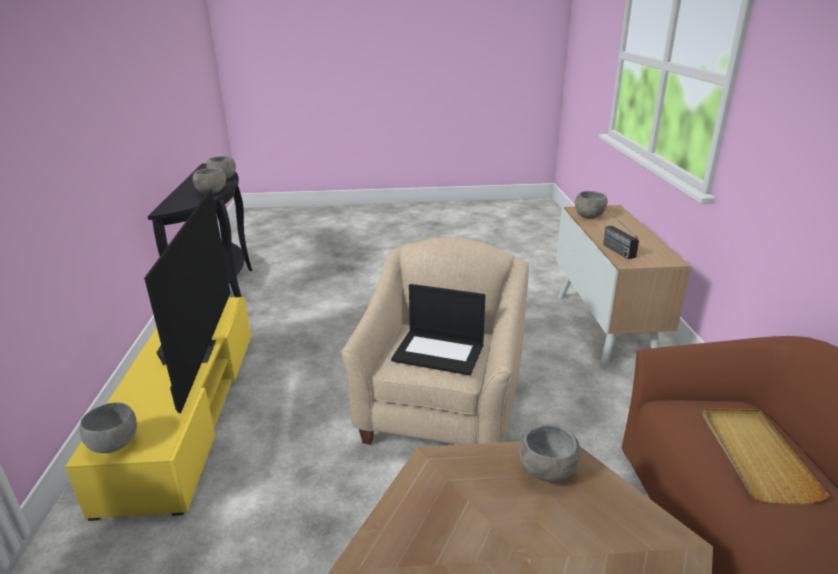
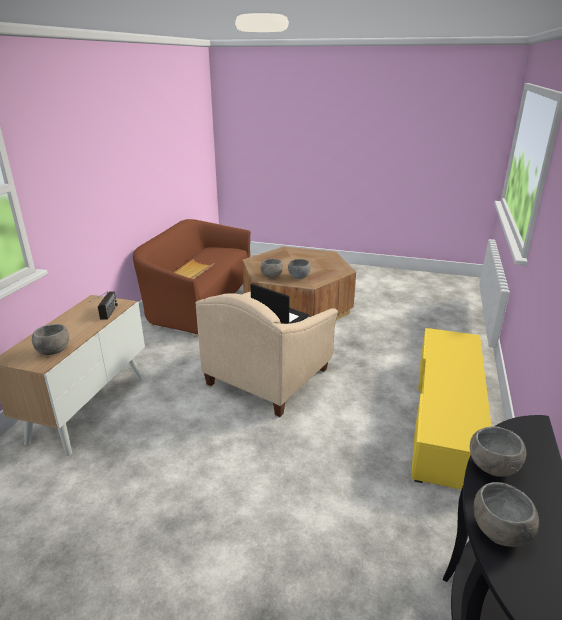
camera: 160 degrees left, 0 degrees up
grey bowl [79,402,137,453] -> grey bowl moved to [288,259,310,279]
television [144,189,230,413] -> none

